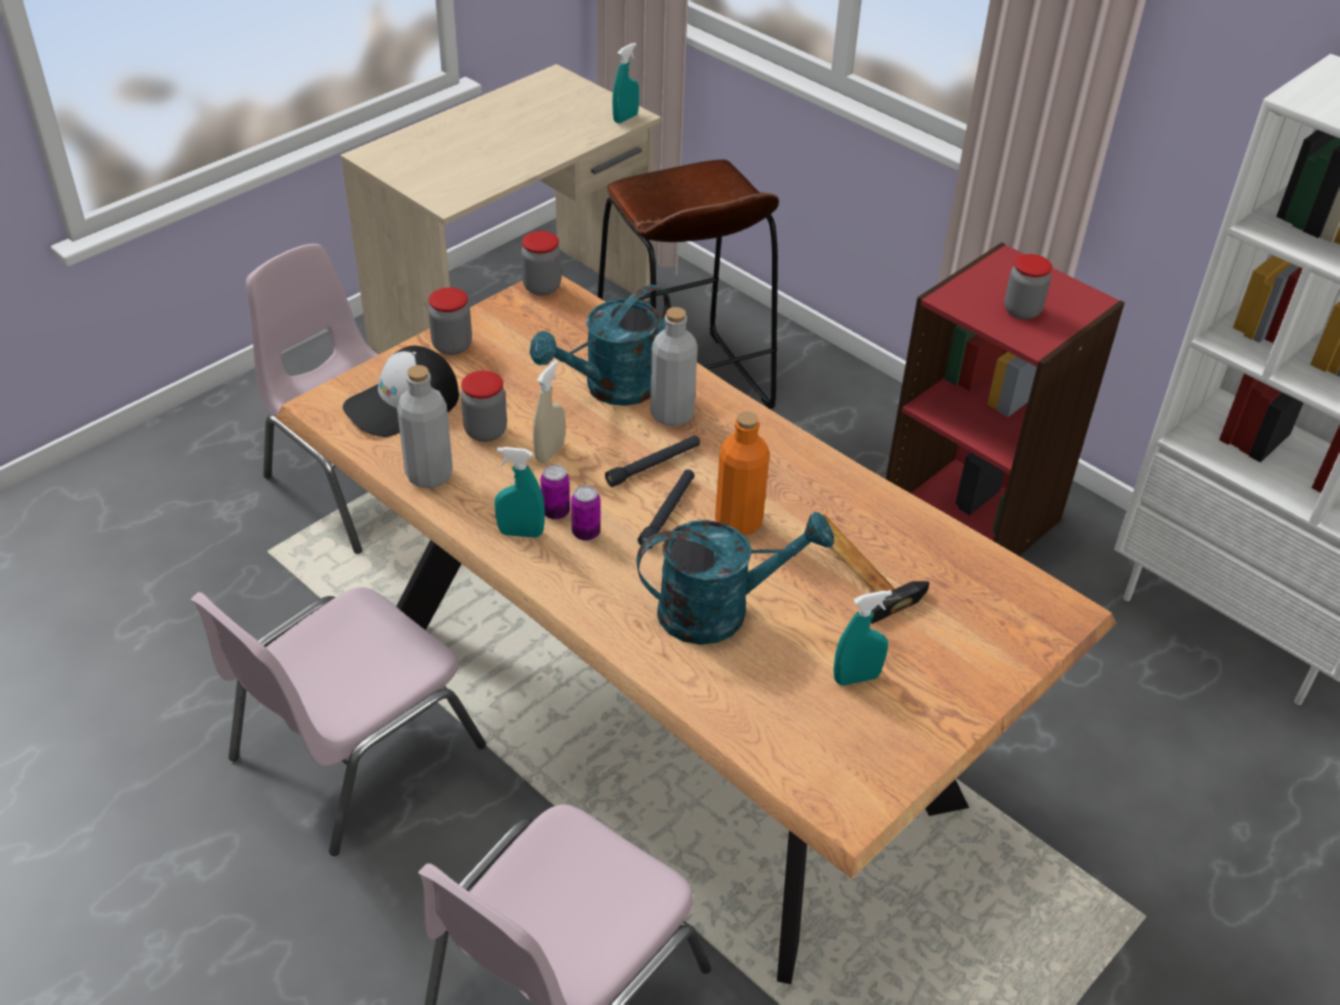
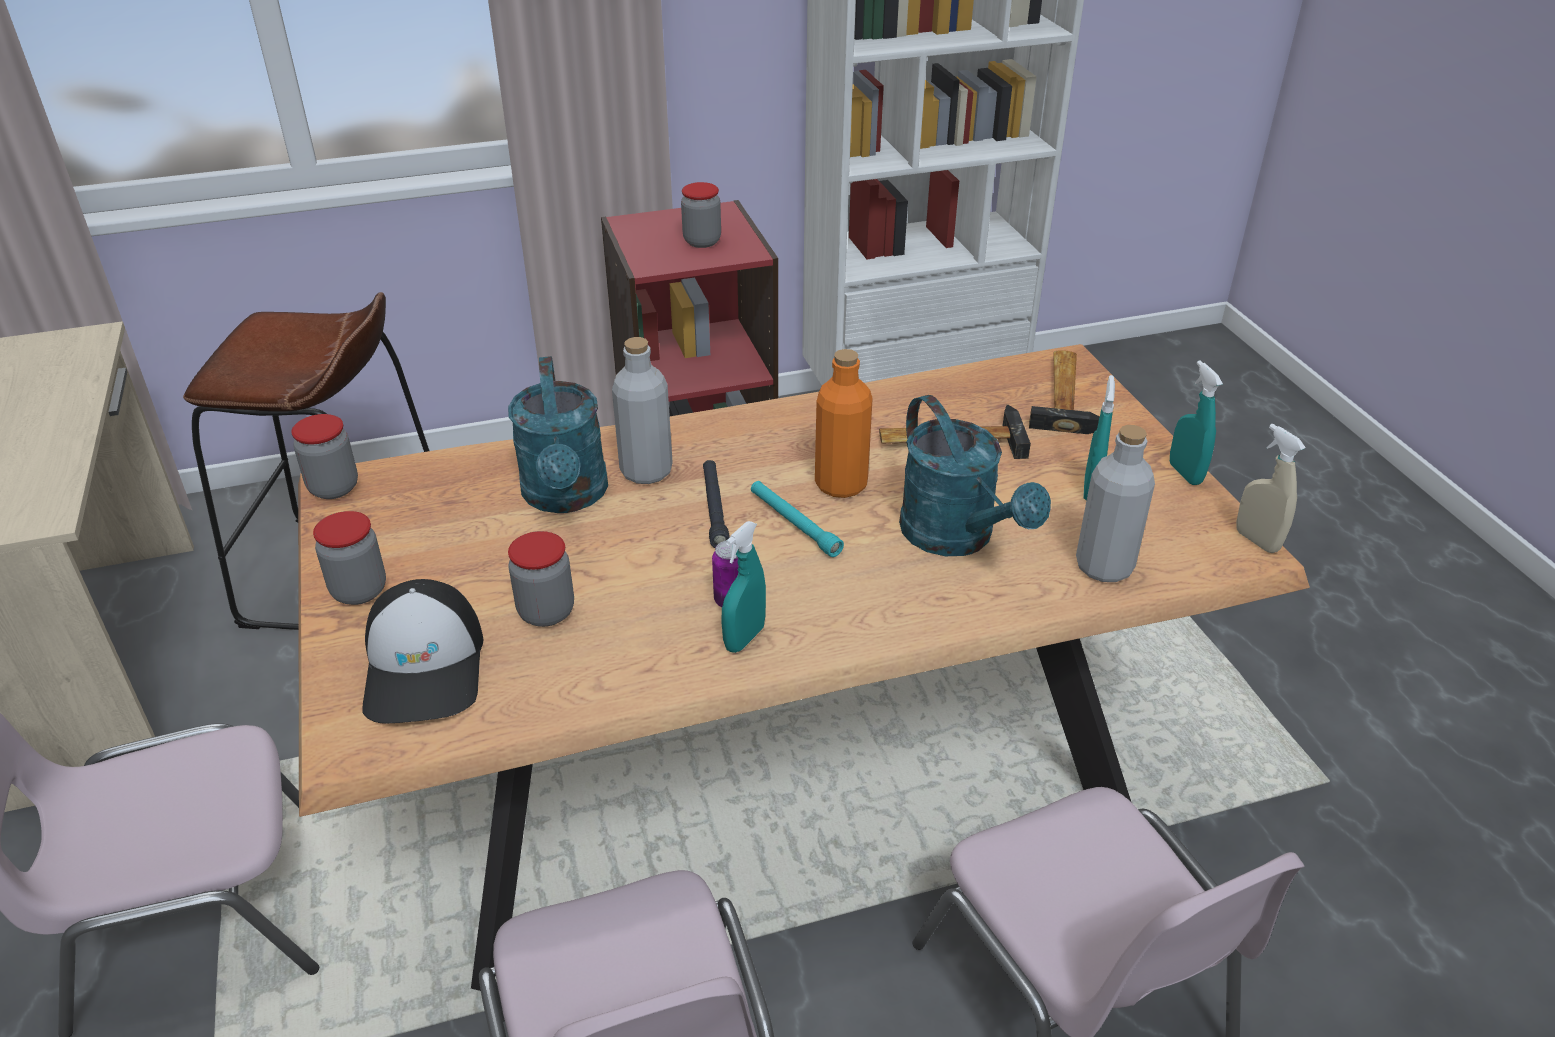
camera: 60 degrees left, 5 degrees down
grey bottle [397,365,453,488] -> grey bottle moved to [1076,425,1155,582]
beige spray bottle [533,360,565,463] -> beige spray bottle moved to [1236,423,1306,553]
can [571,485,601,541] -> none
turquoise spray bottle [612,43,639,123] -> turquoise spray bottle moved to [1170,360,1223,485]
turquoise watering can [636,512,834,645] -> turquoise watering can turned 135 degrees clockwise [899,395,1051,556]
black flashlight [638,469,695,549] -> turquoise flashlight [751,481,844,557]
none -> hammer [1029,350,1100,434]

